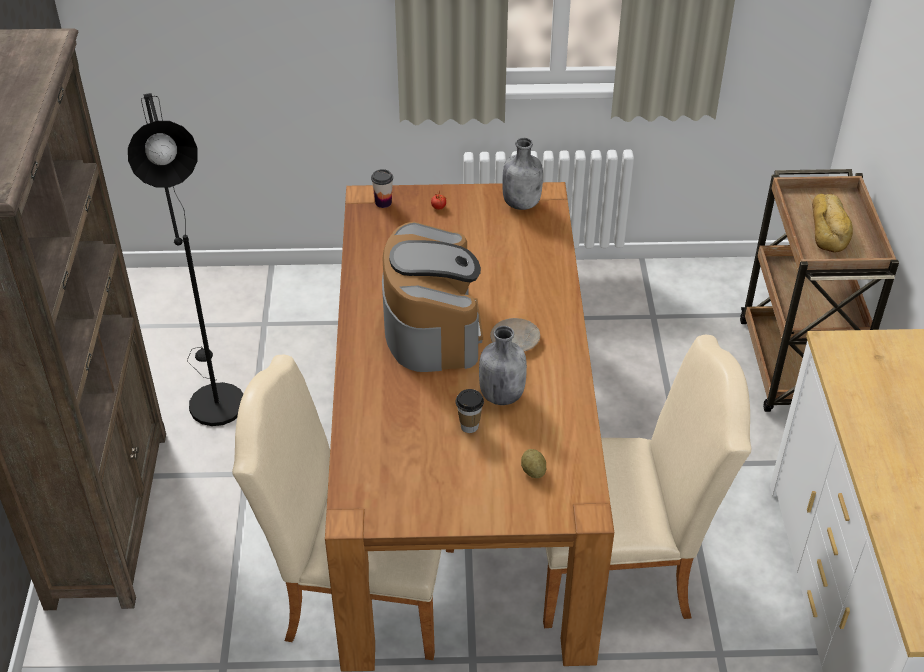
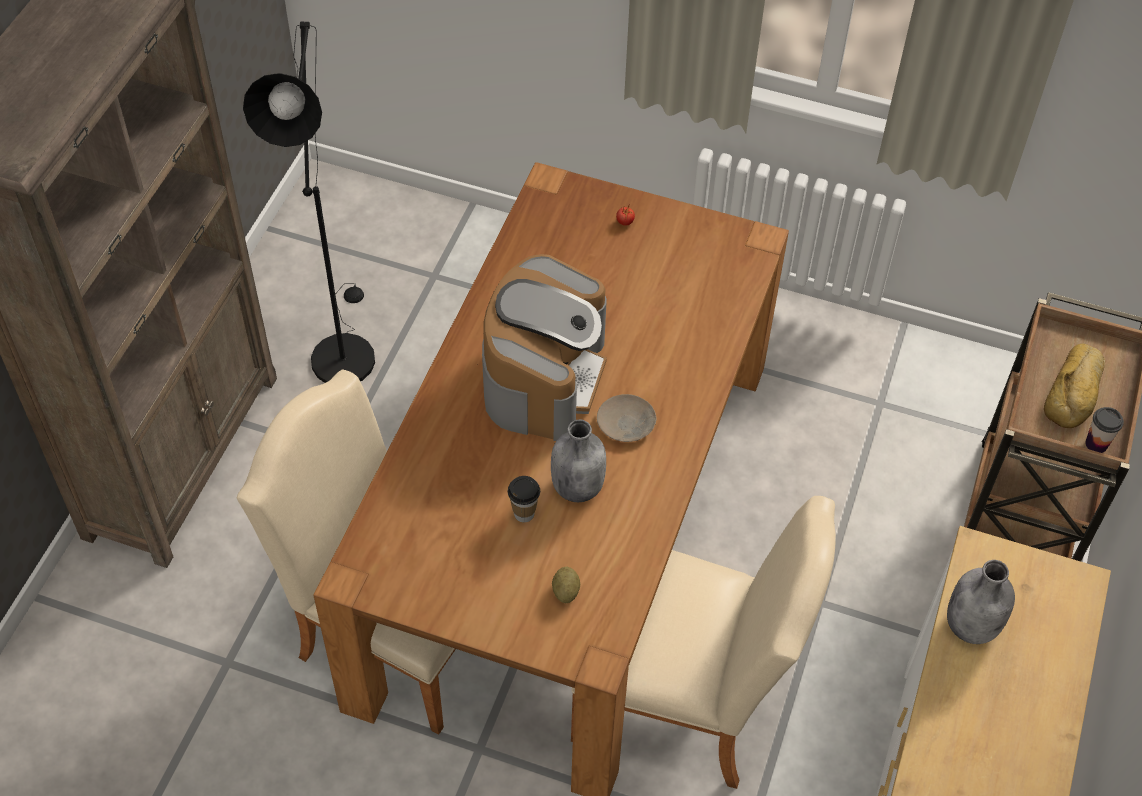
camera: 20 degrees right, 10 degrees up
cup [371,169,393,208] -> cup moved to [1085,407,1124,453]
grey bottle [502,138,543,210] -> grey bottle moved to [947,560,1015,644]

